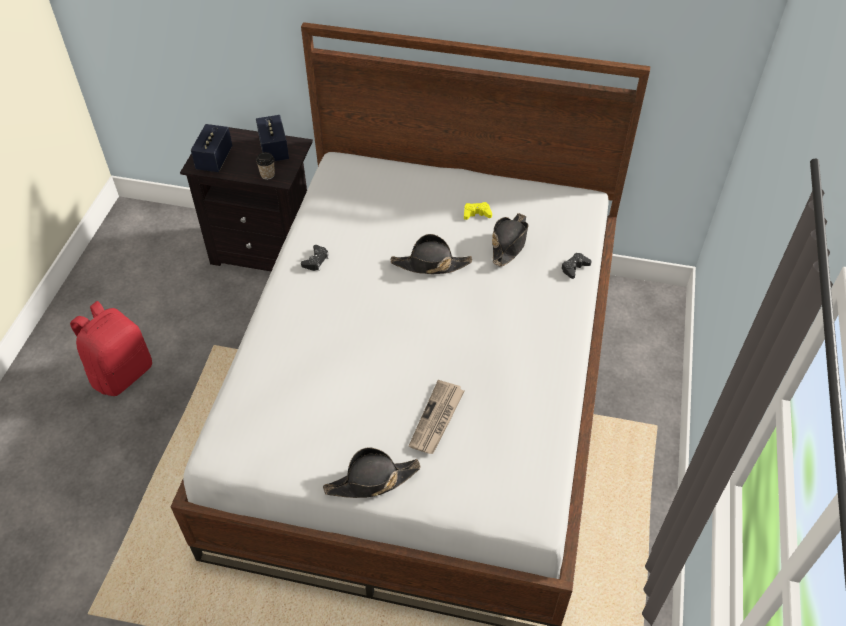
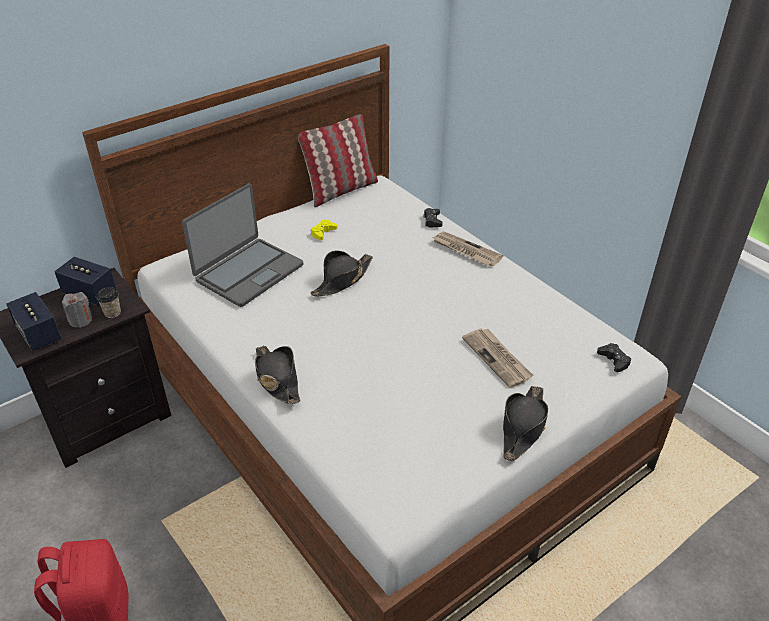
camera: 50 degrees left, 10 degrees down
black game controller [301,245,329,271] -> black game controller moved to [597,343,631,372]
black hat [492,213,528,267] -> black hat moved to [255,346,301,404]
none -> grey candle [62,292,92,328]
none -> laptop [182,183,303,307]
none -> pillow [298,114,378,207]
none -> newspaper [432,232,503,266]

